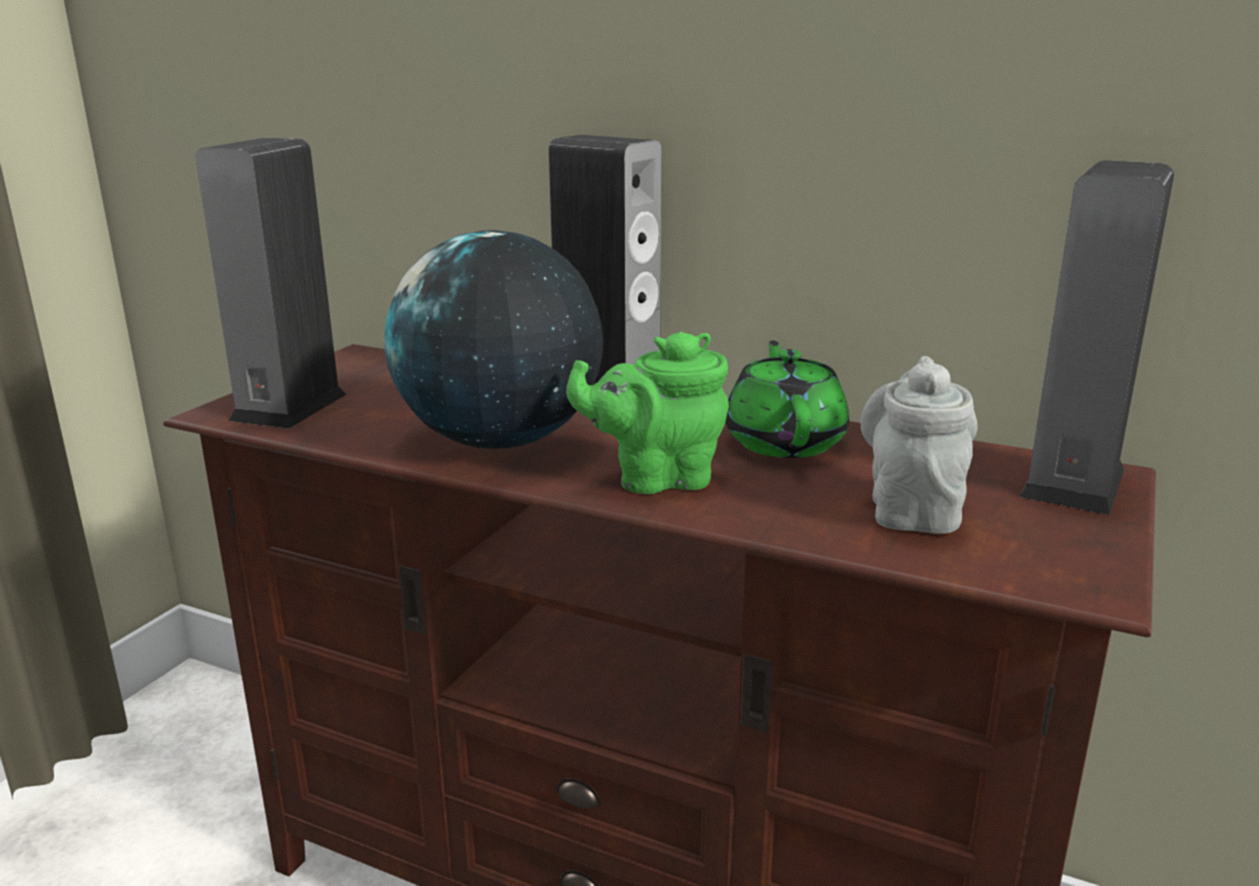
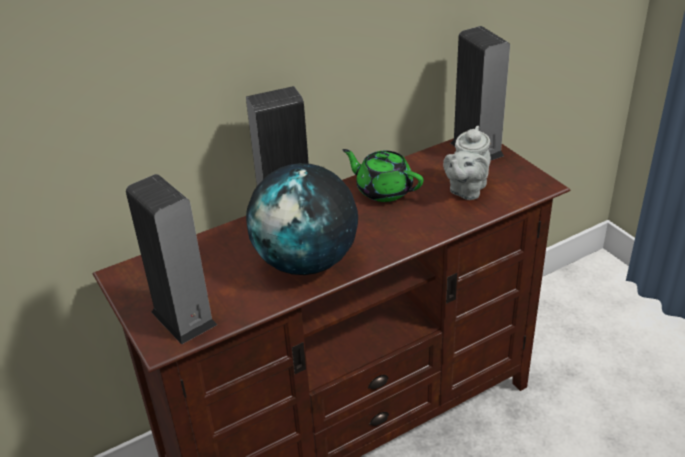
camera: 55 degrees left, 15 degrees up
green teapot [566,332,729,494] -> none
grey teapot [860,356,977,533] -> grey teapot turned 105 degrees counterclockwise [443,126,491,200]

